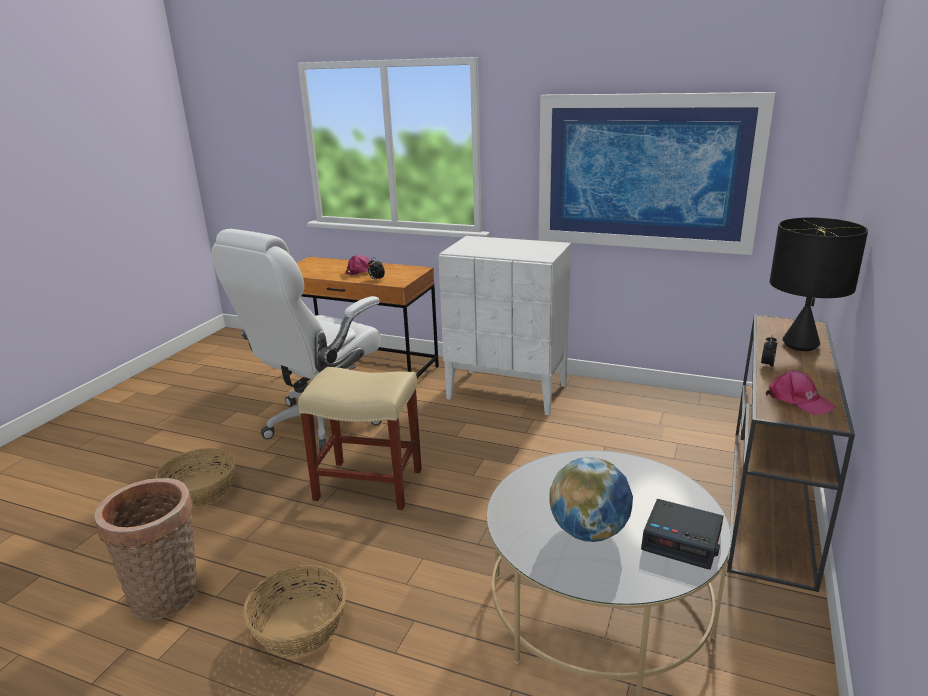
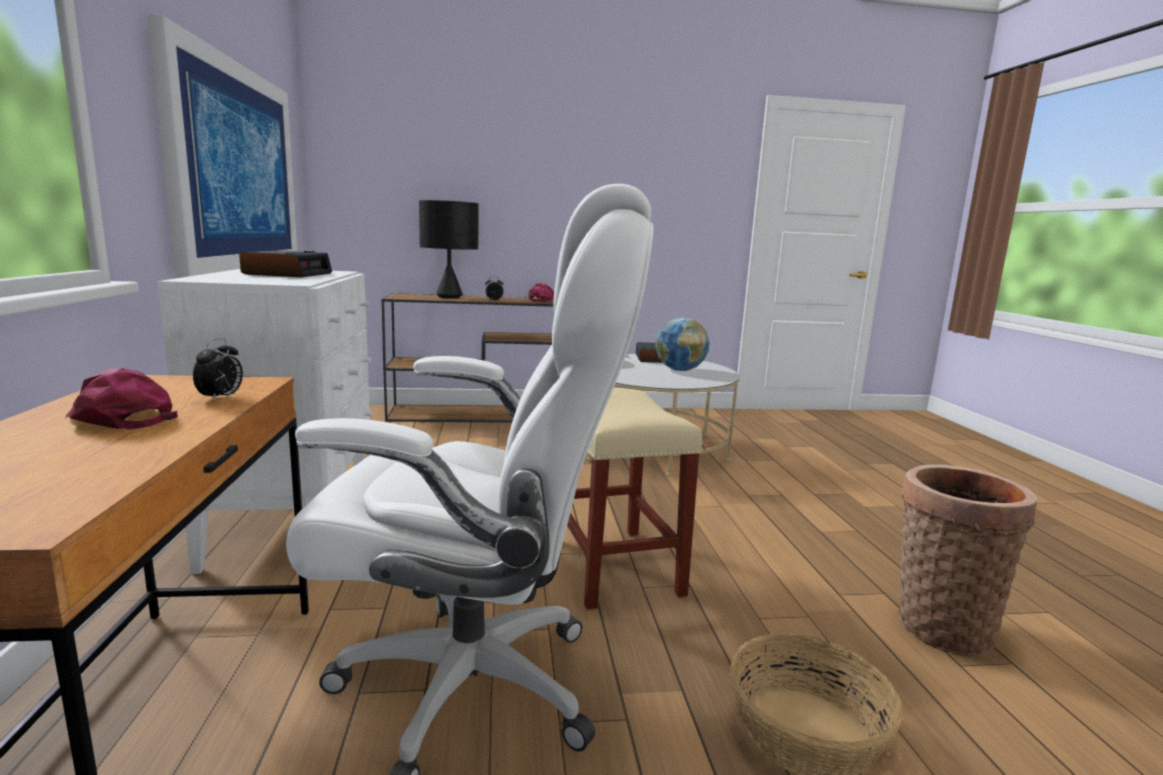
camera: 120 degrees left, 10 degrees down
basket [243,564,346,657] -> none
none -> alarm clock [239,251,332,277]

